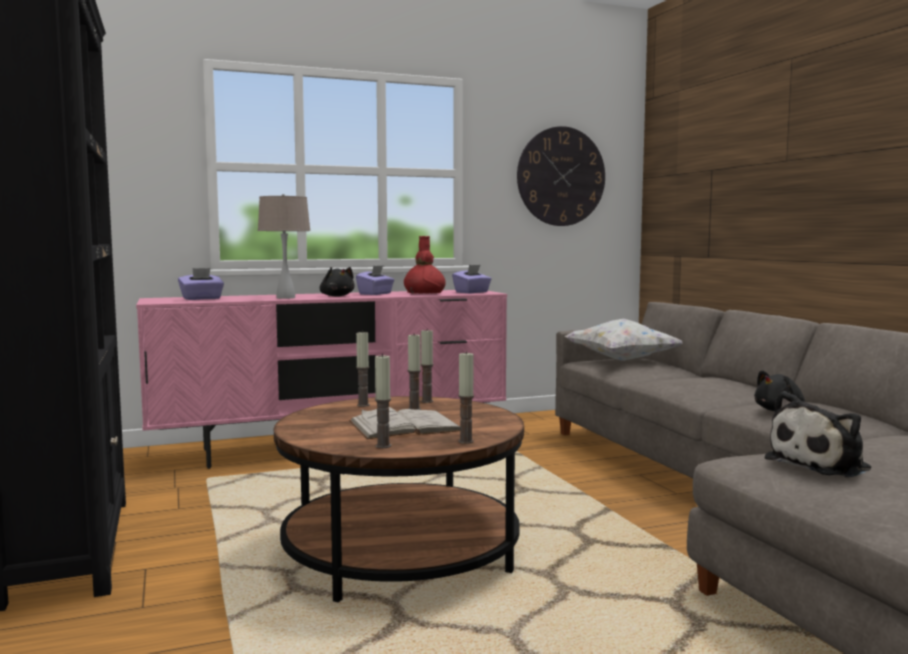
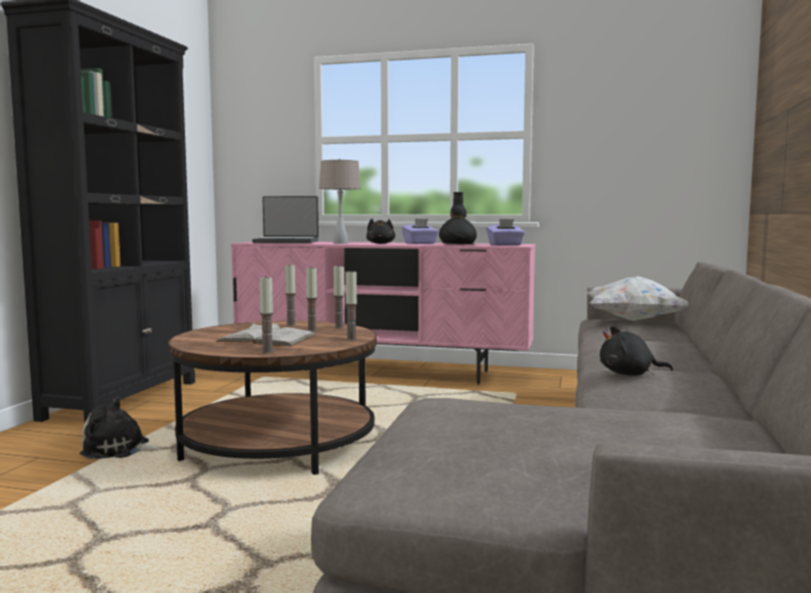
camera: 35 degrees right, 0 degrees up
purple tissue box [178,268,224,300] -> laptop [252,196,319,243]
candle [375,354,391,448] -> candle moved to [345,270,357,340]
red vase [404,236,446,294] -> black vase [439,192,477,244]
wall clock [517,126,605,226] -> none
plush toy [765,391,871,477] -> plush toy moved to [79,397,162,459]

